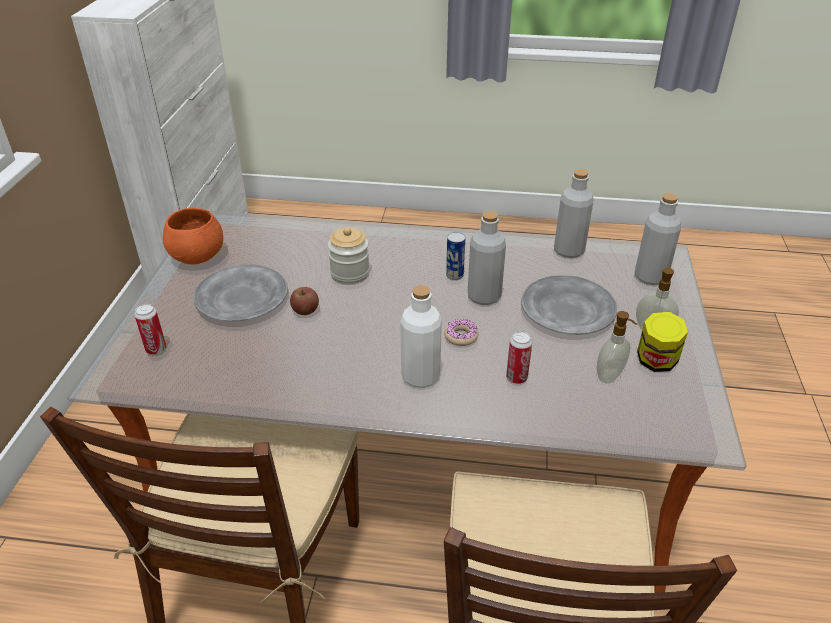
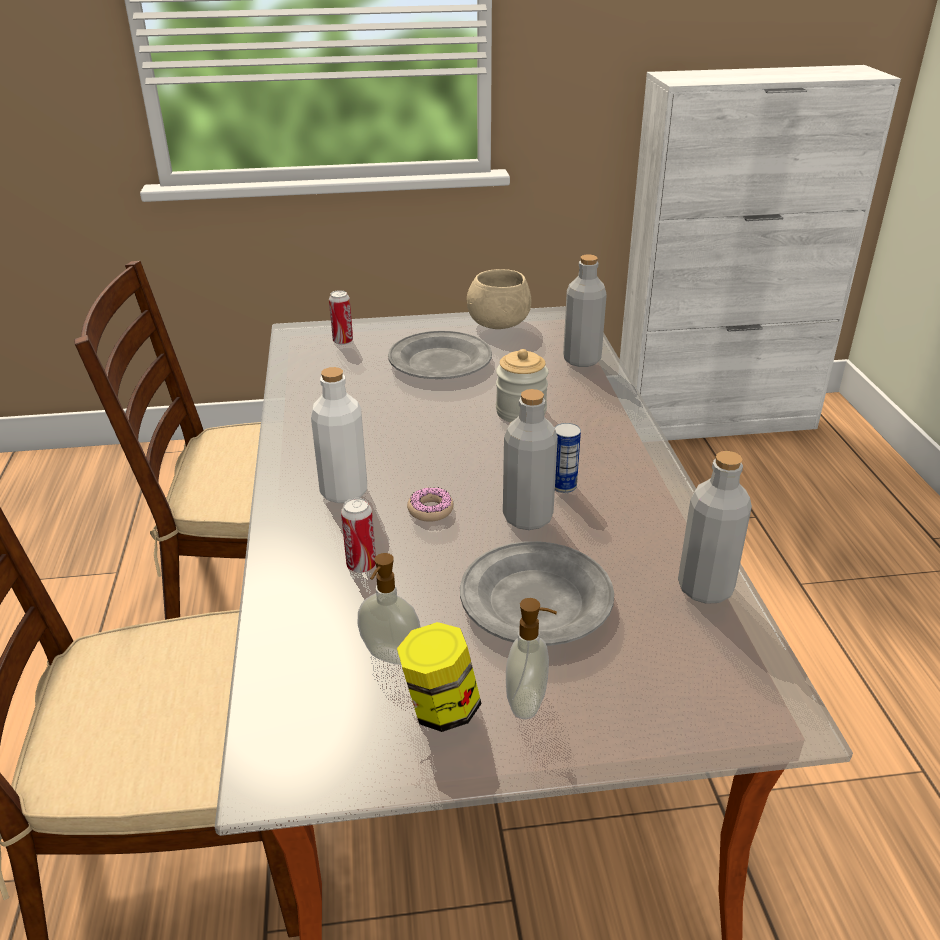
camera: 75 degrees right, 5 degrees down
orange bowl [163,208,223,264] -> beige bowl [467,269,532,329]
apple [290,287,319,315] -> none
grey bottle [635,193,681,285] -> grey bottle moved to [563,255,607,367]

